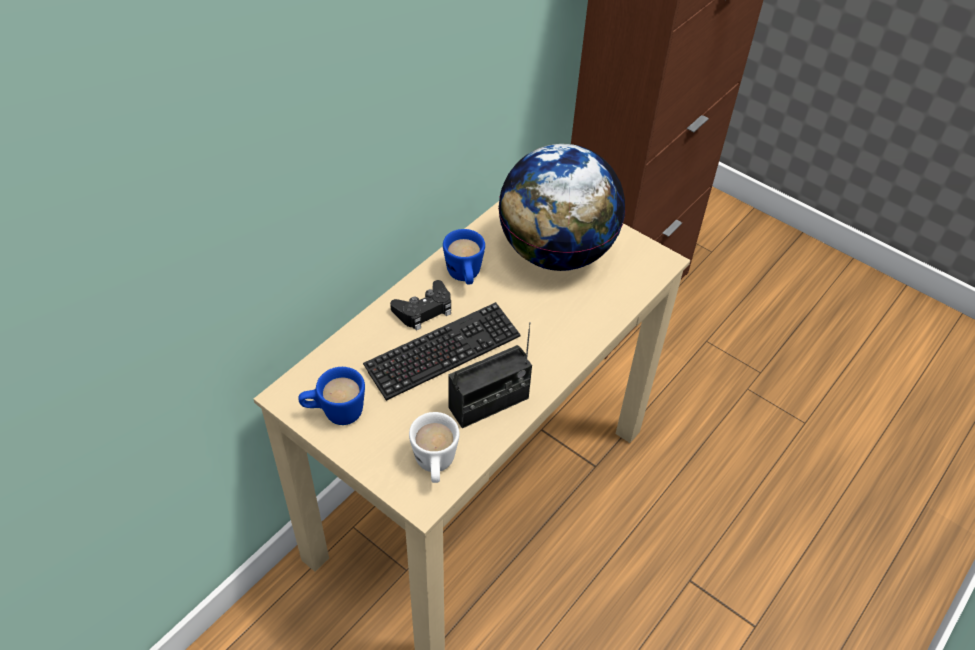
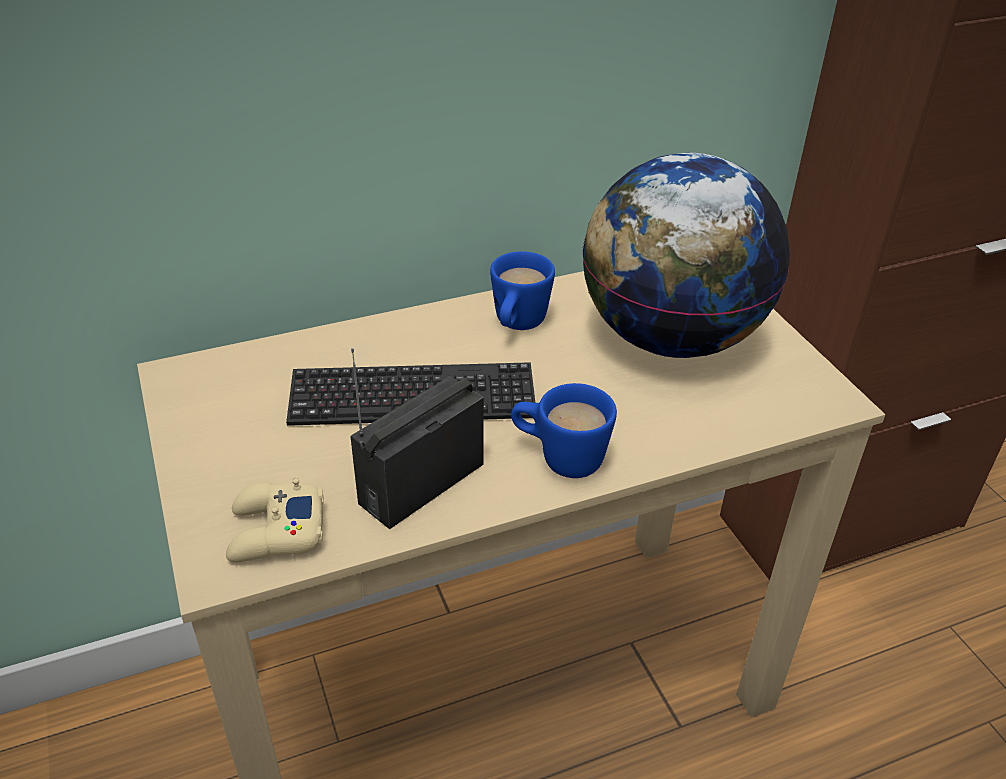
camera: 30 degrees right, 10 degrees down
blue mug [298,367,365,425] -> blue mug moved to [511,383,617,478]
black game controller [390,280,451,331] -> none
white mug [409,412,459,483] -> beige game controller [226,478,324,562]
radio [448,322,532,428] -> radio turned 135 degrees clockwise [350,348,484,529]

